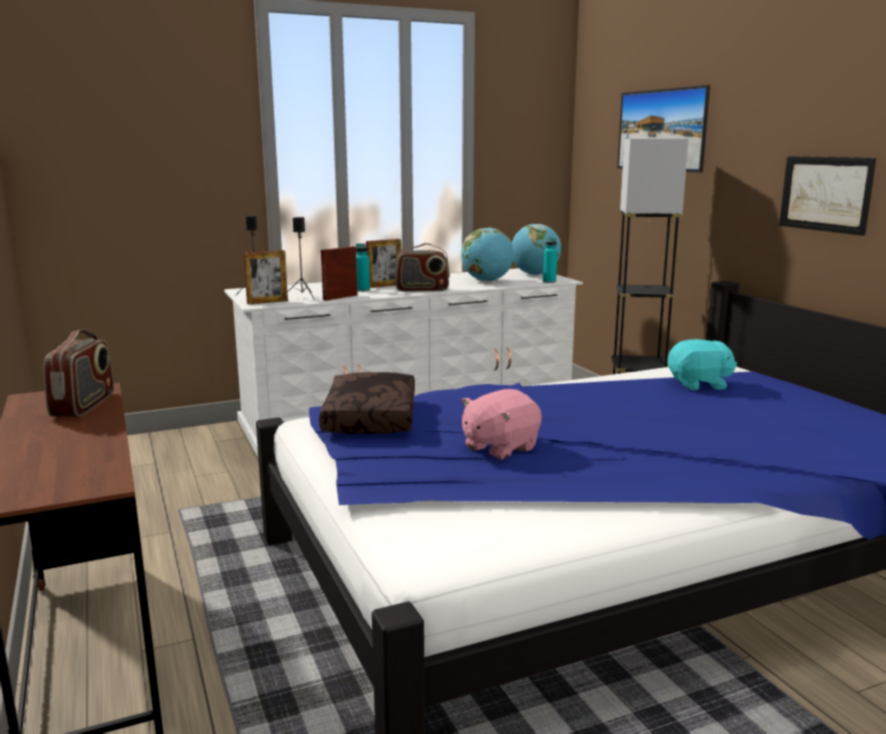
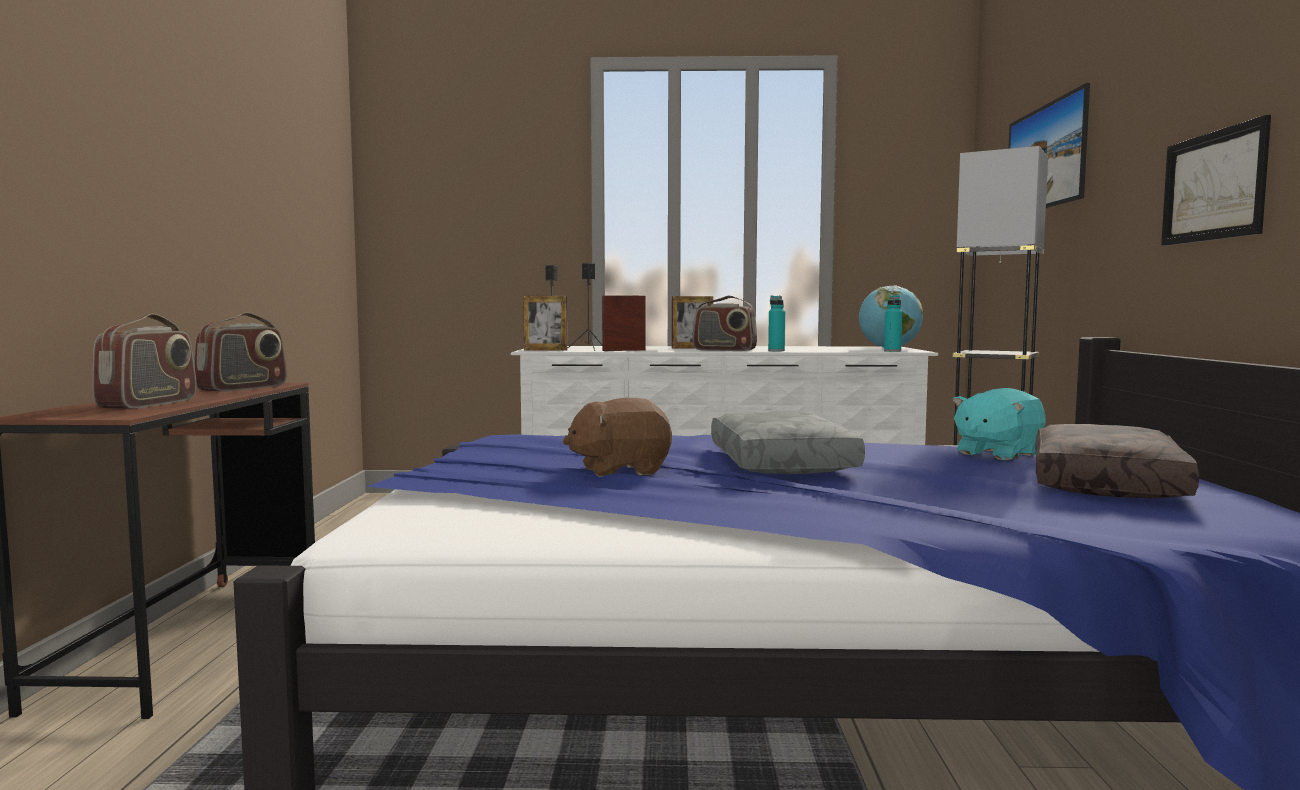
camera: 25 degrees right, 10 degrees down
brown pillow [319,372,415,434] -> brown pillow moved to [1035,424,1199,498]
turquoise bottle [356,243,370,292] -> turquoise bottle moved to [768,296,785,351]
globe [461,227,514,282] -> none
pink plush toy [461,389,542,460] -> brown plush toy [563,398,672,477]
turquoise plush toy [668,339,737,390] -> turquoise plush toy turned 120 degrees clockwise [952,388,1046,460]
none -> radio [92,313,197,409]
none -> grey pillow [711,410,865,474]

